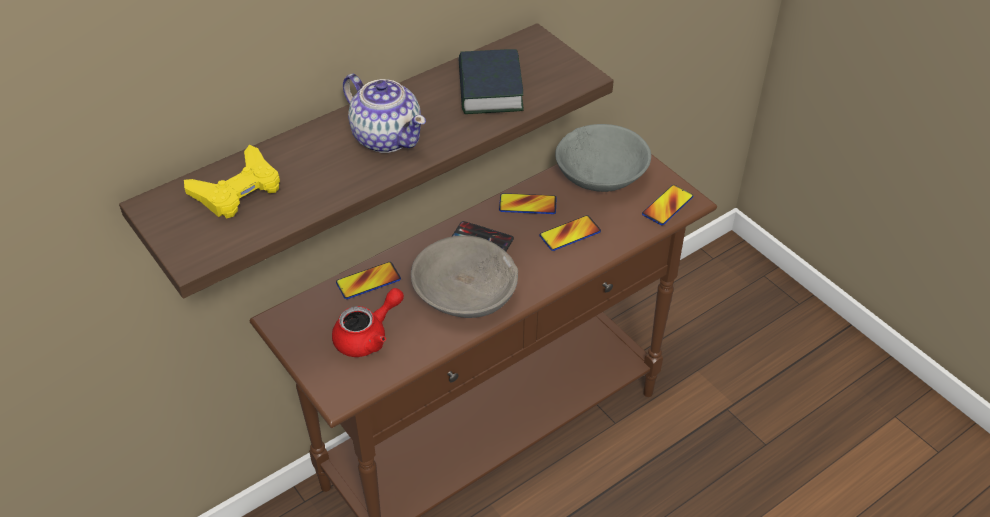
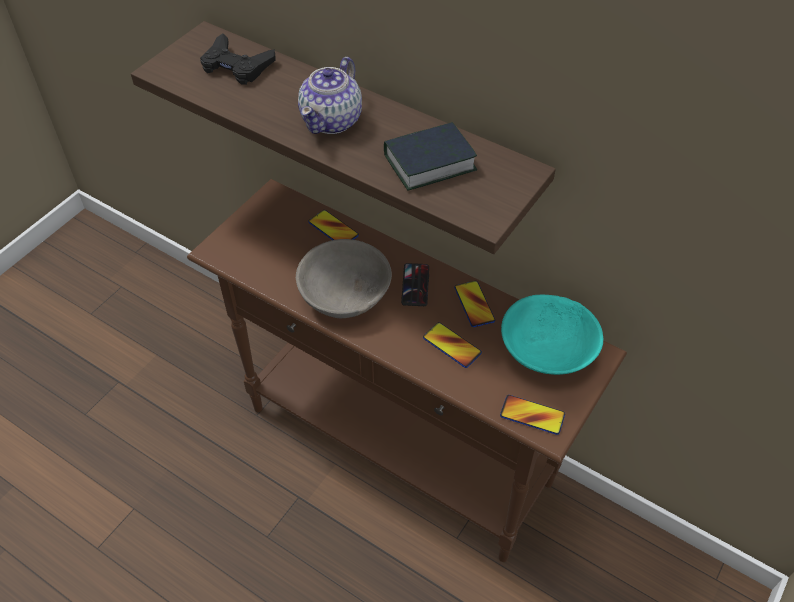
camera: 70 degrees right, 5 degrees up
yellow game controller [184,145,280,218] -> black game controller [200,33,275,85]
red teapot [332,288,404,357] -> none
grey bowl [555,124,651,192] -> turquoise bowl [501,295,603,375]

